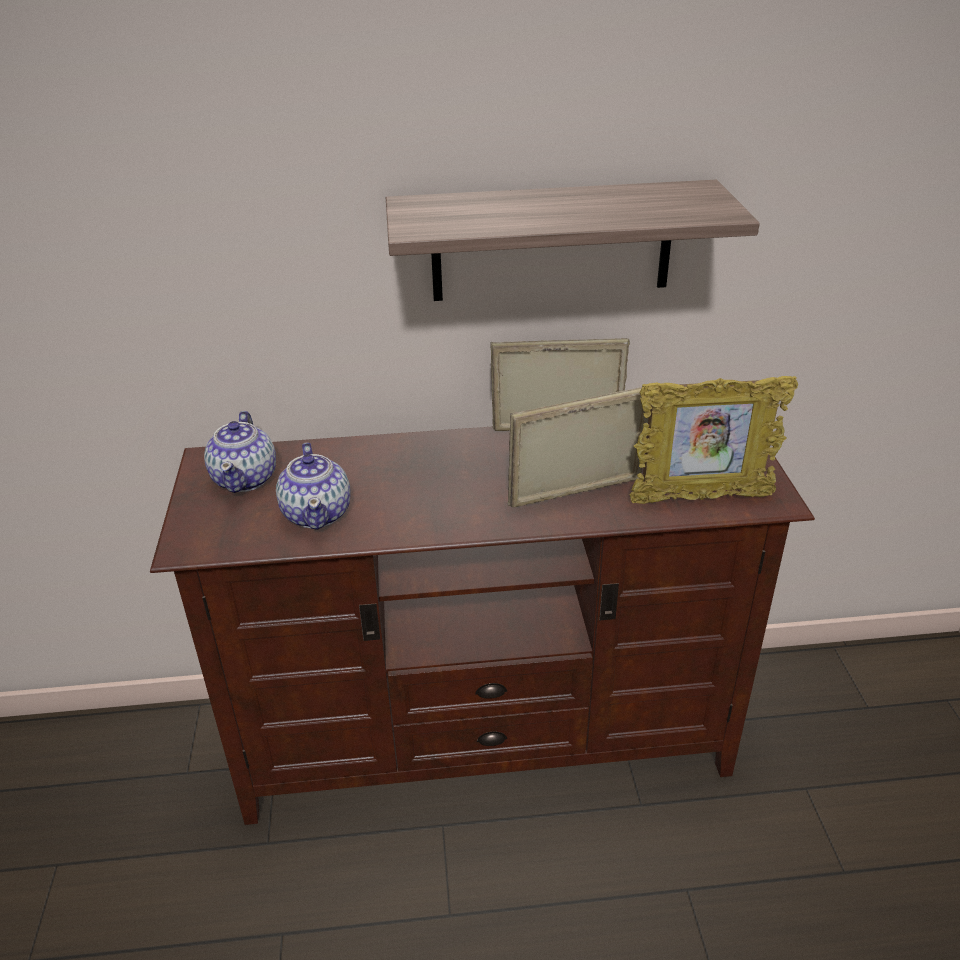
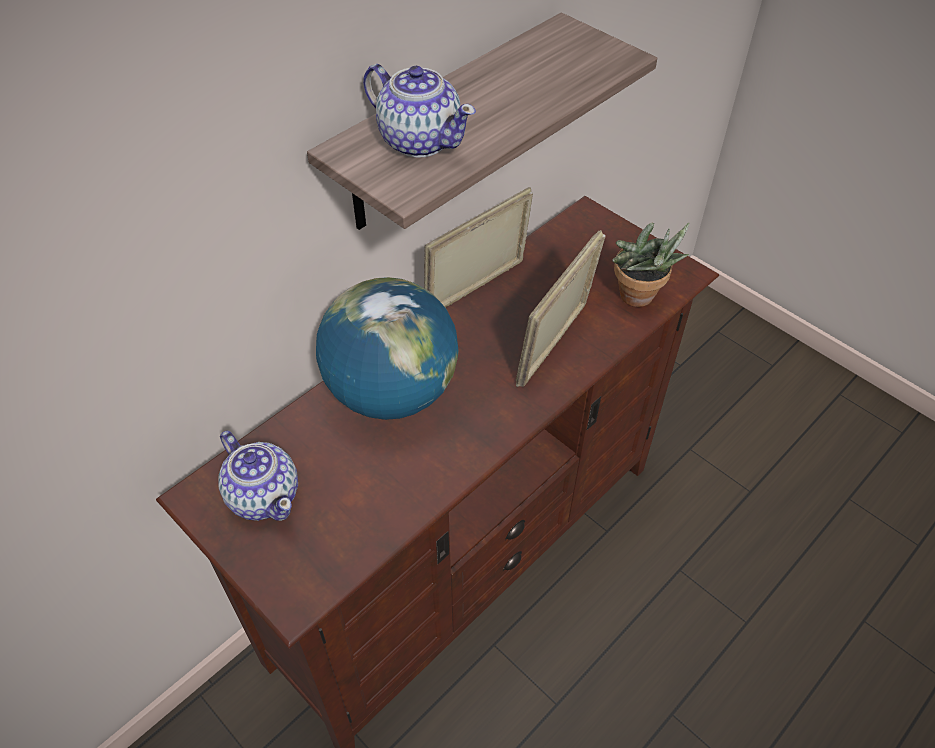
camera: 40 degrees left, 15 degrees up
teapot [276,443,351,530] -> teapot moved to [363,64,476,158]
picture frame [630,376,798,504] -> potted plant [612,222,690,307]
none -> globe [316,277,458,420]

